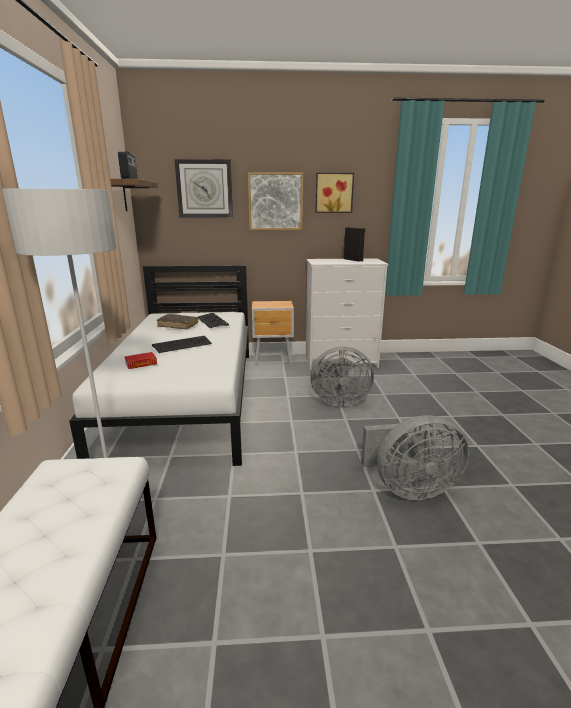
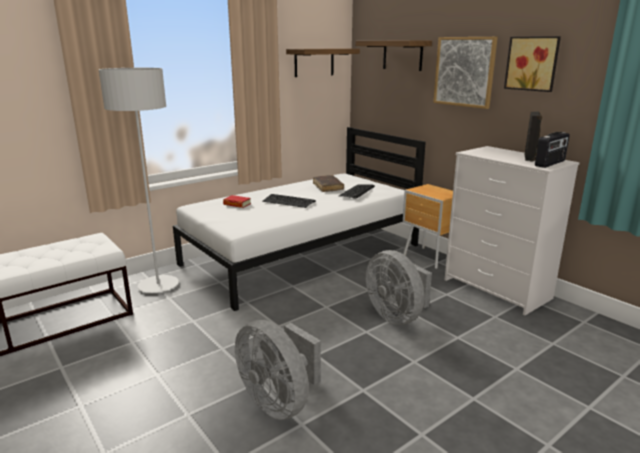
camera: 55 degrees right, 0 degrees up
radio [118,151,138,179] -> radio moved to [535,132,570,168]
wall clock [174,159,233,218] -> shelf [356,41,432,71]

